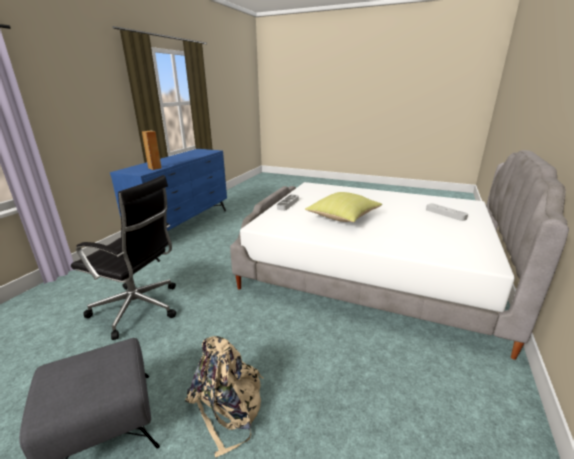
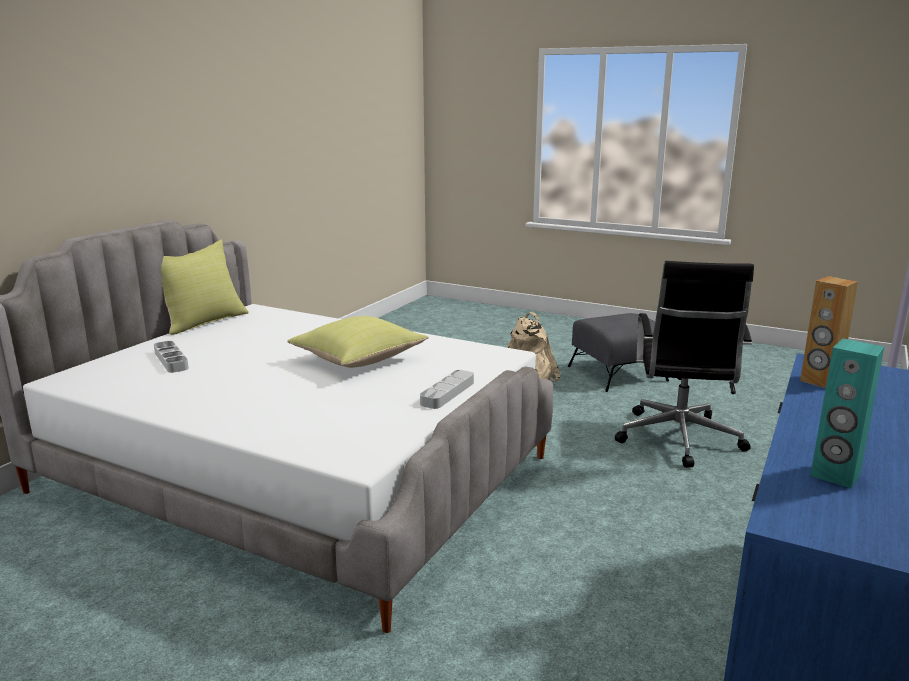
camera: 175 degrees left, 5 degrees down
black office chair [71,175,176,340] -> black office chair turned 105 degrees counterclockwise [615,261,754,468]
none -> yellow pillow [161,240,249,335]
none -> turquoise speaker [810,338,884,489]

